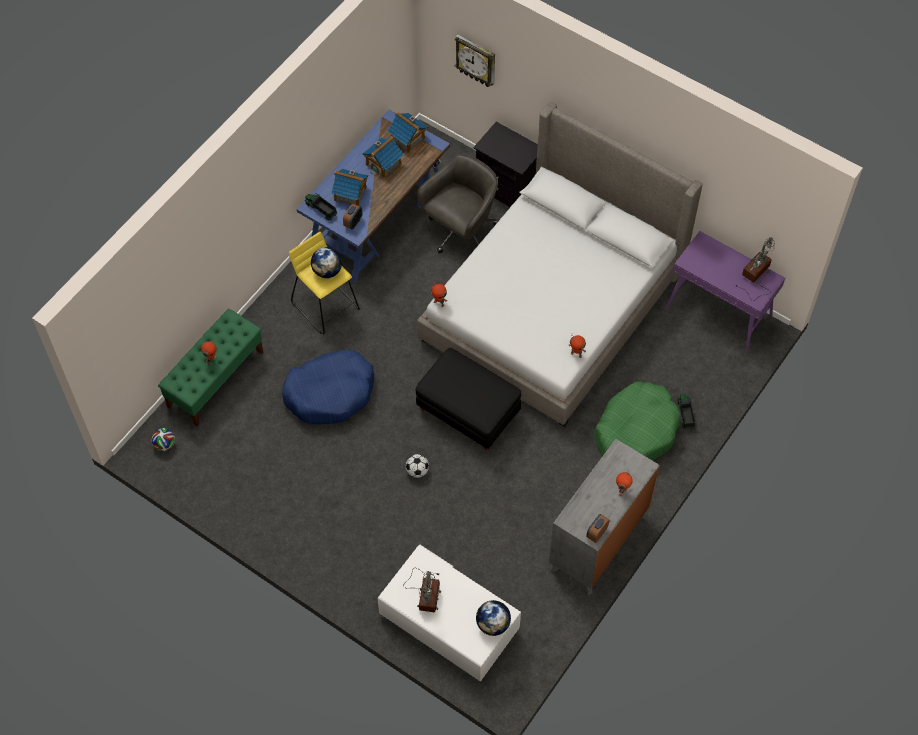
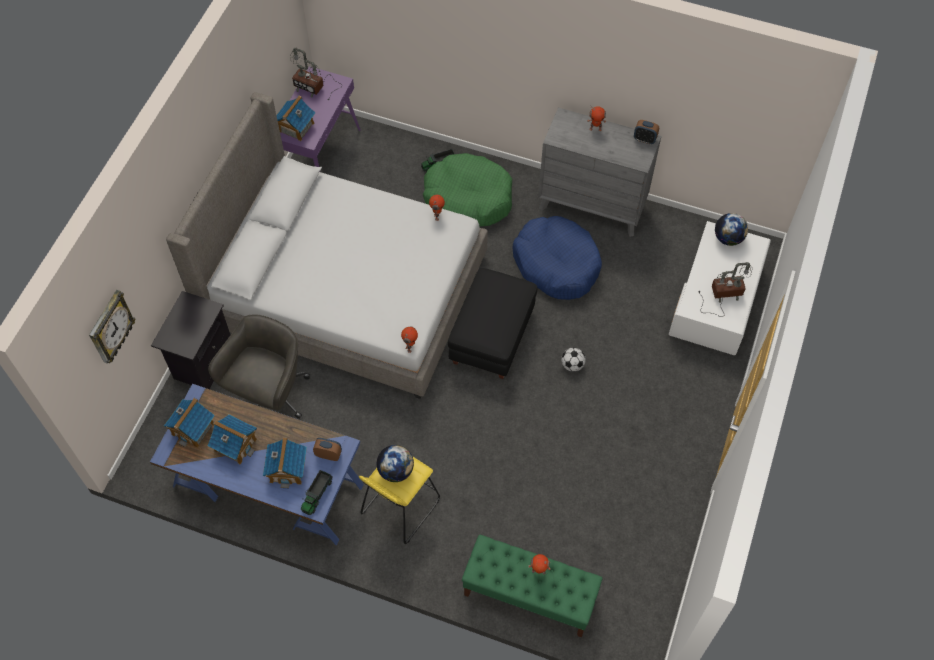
camera: 105 degrees left, 0 degrees up
football [152,428,175,451] -> none
blue dog bed [282,350,374,425] -> blue dog bed moved to [513,216,602,300]
grey office chair [417,154,498,253] -> grey office chair turned 90 degrees clockwise [208,314,310,419]
none -> toy house [276,96,316,141]

